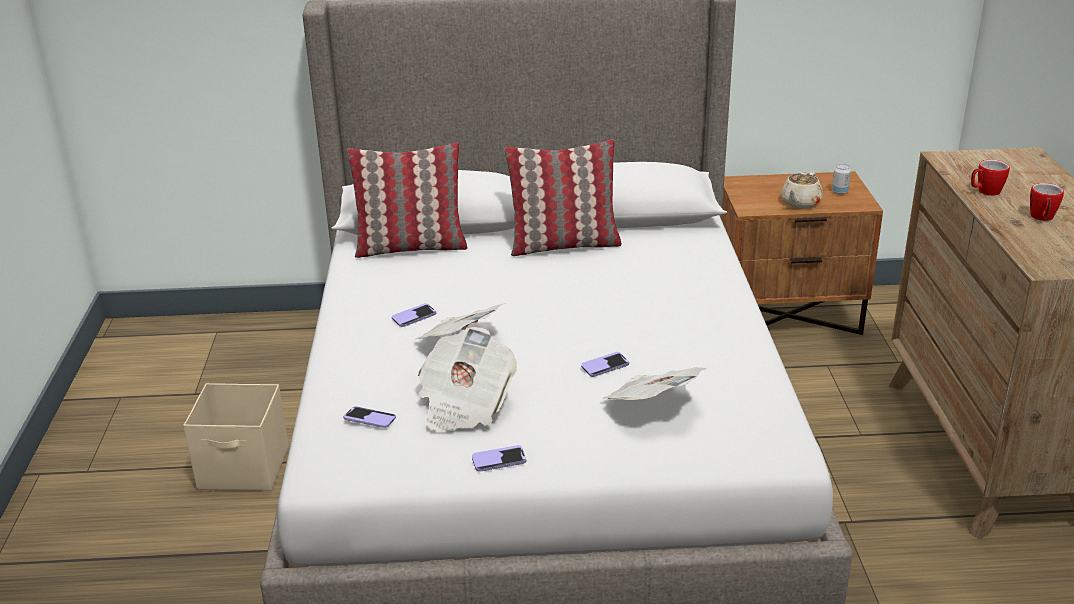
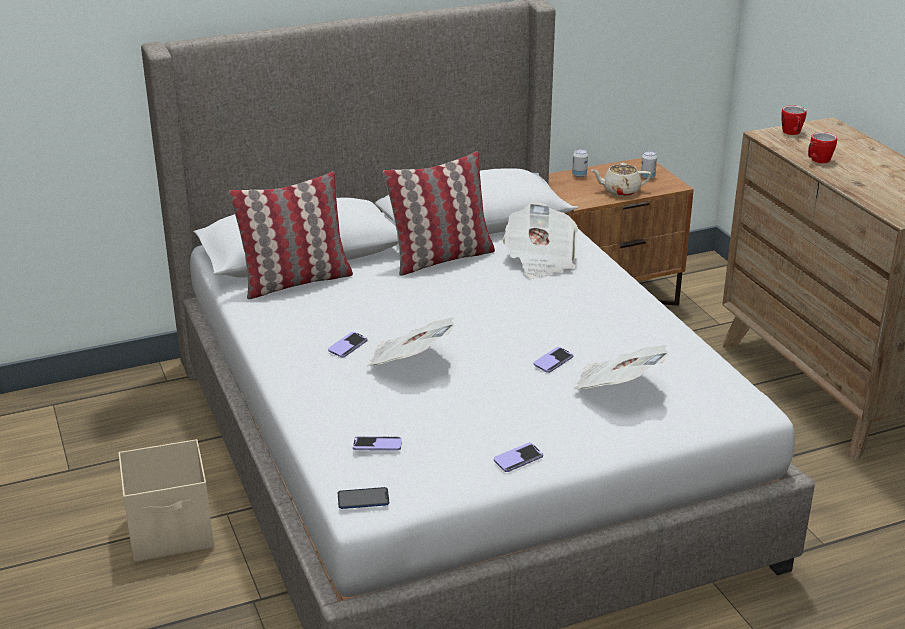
camera: 20 degrees left, 0 degrees up
newspaper [418,327,517,432] -> newspaper moved to [503,202,578,279]
beige teapot [781,172,823,208] -> beige teapot turned 75 degrees clockwise [591,163,652,196]
mug [1030,183,1064,221] -> mug moved to [781,105,807,135]
none -> phone [338,487,389,509]
none -> can [572,149,588,177]

